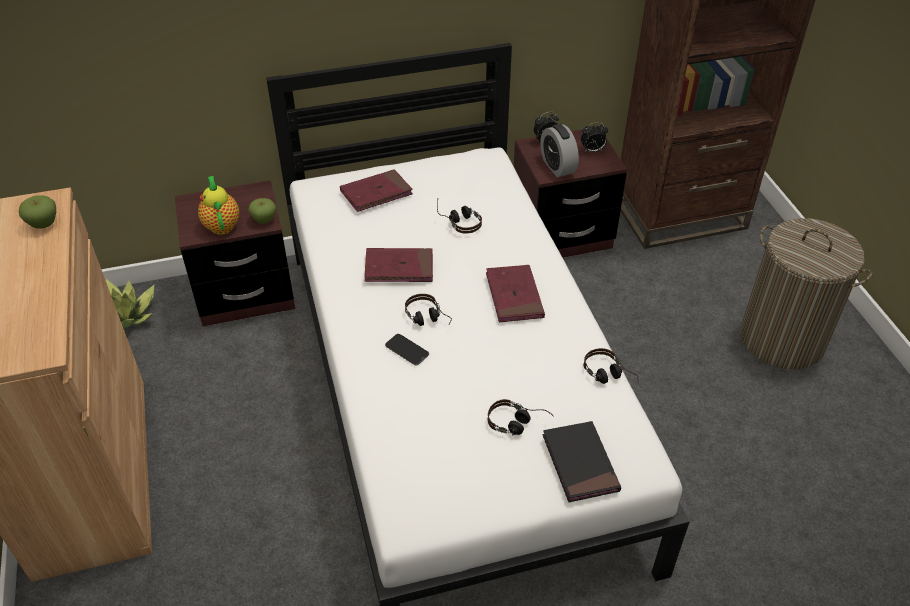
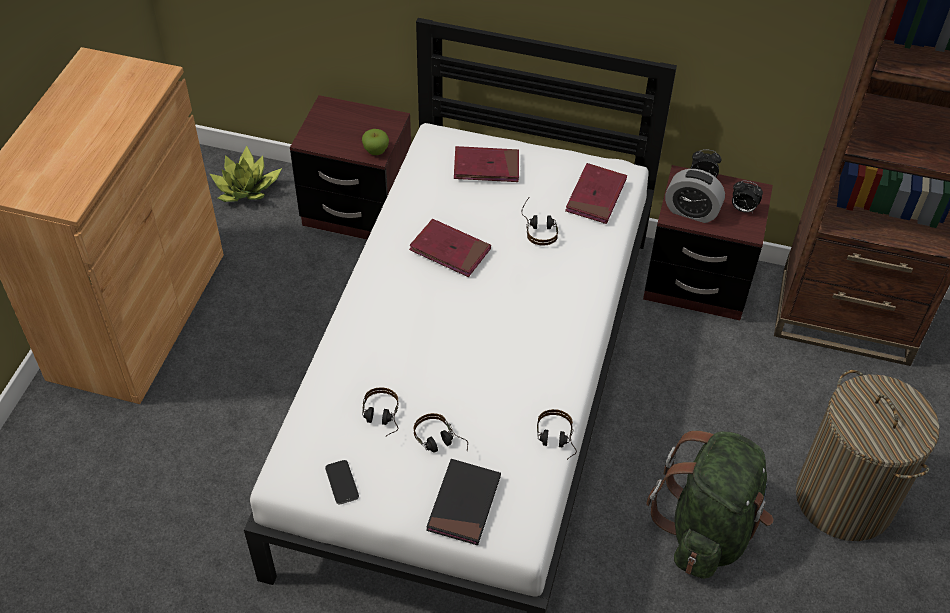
camera: 30 degrees right, 5 degrees up
apple [19,195,56,229] -> none
teapot [198,176,239,235] -> none
phone [385,334,429,365] -> phone moved to [325,460,359,504]
headphones [405,294,452,326] -> headphones moved to [362,387,399,436]
red book [486,265,545,323] -> red book moved to [565,163,627,224]
alarm clock [540,124,579,177] -> alarm clock turned 75 degrees counterclockwise [665,169,725,223]
none -> green backpack [646,431,774,579]

